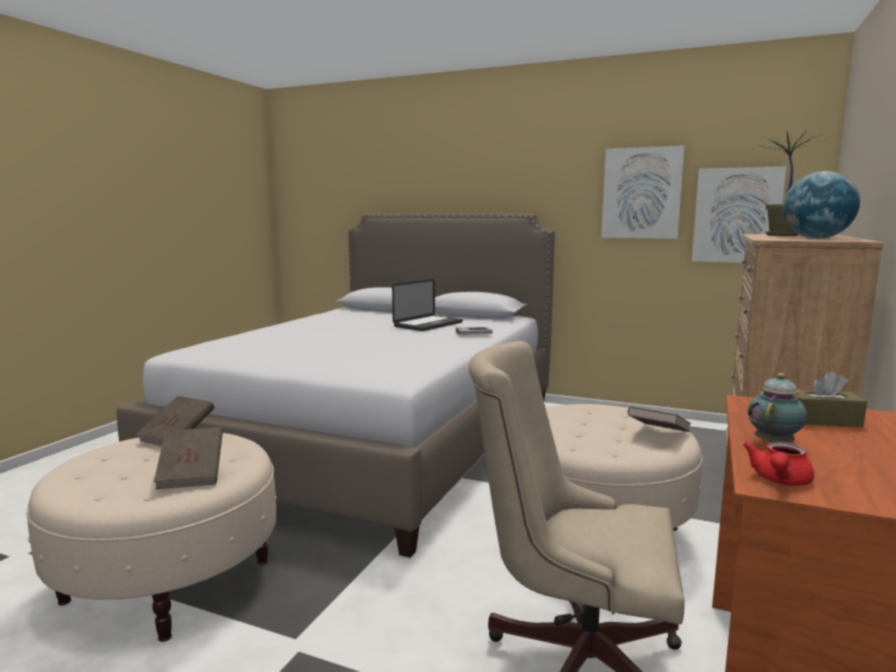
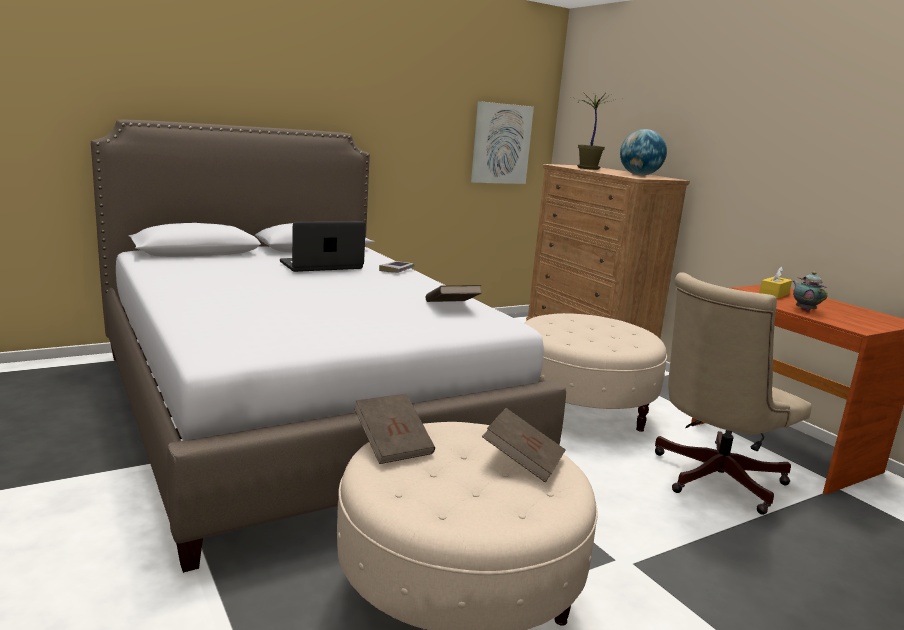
camera: 55 degrees left, 5 degrees up
laptop [392,279,463,331] -> laptop turned 105 degrees counterclockwise [280,221,366,272]
picture [601,146,685,239] -> none
brown book [628,406,691,432] -> brown book moved to [426,285,482,302]
red teapot [743,442,814,485] -> none
brown tissue box [796,371,867,427] -> yellow tissue box [759,266,792,298]

